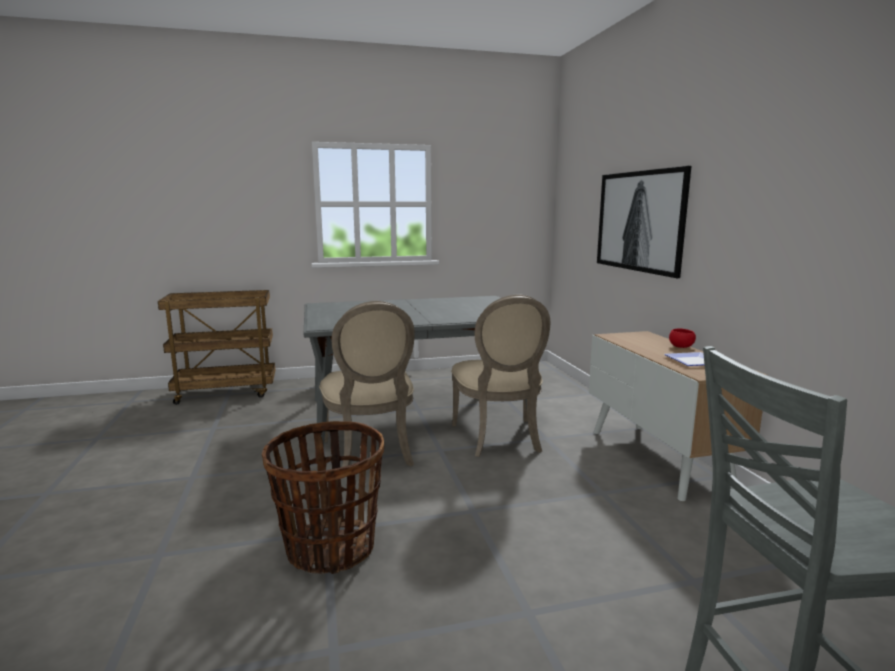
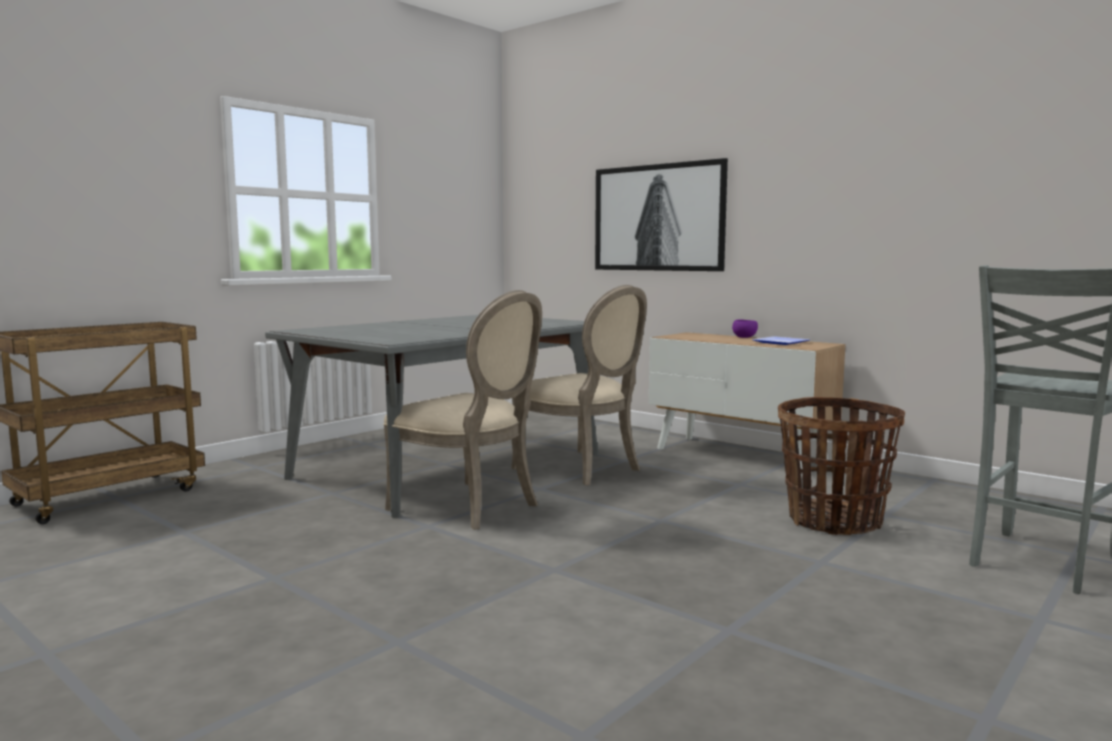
camera: 35 degrees left, 5 degrees down
basket [262,421,384,574] -> basket moved to [778,397,905,535]
red bowl [669,328,696,348] -> purple bowl [732,320,758,338]

